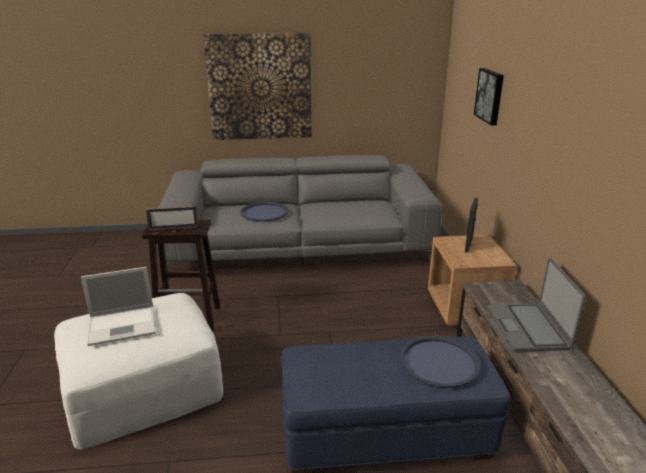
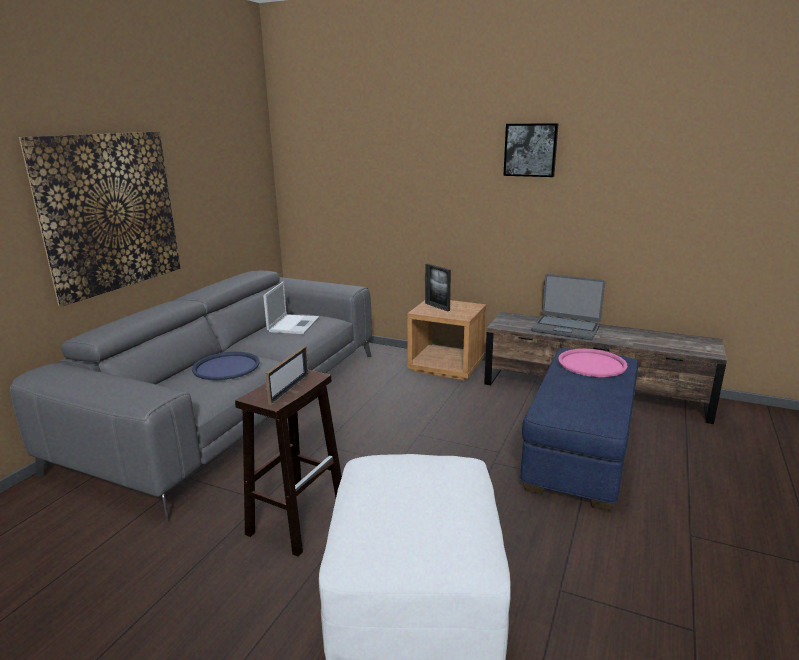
camera: 60 degrees left, 5 degrees down
laptop [81,267,156,346] -> laptop moved to [263,281,320,334]
blue tray [400,336,481,388] -> pink tray [558,349,627,377]
picture [474,68,504,125] -> picture moved to [503,123,559,177]

